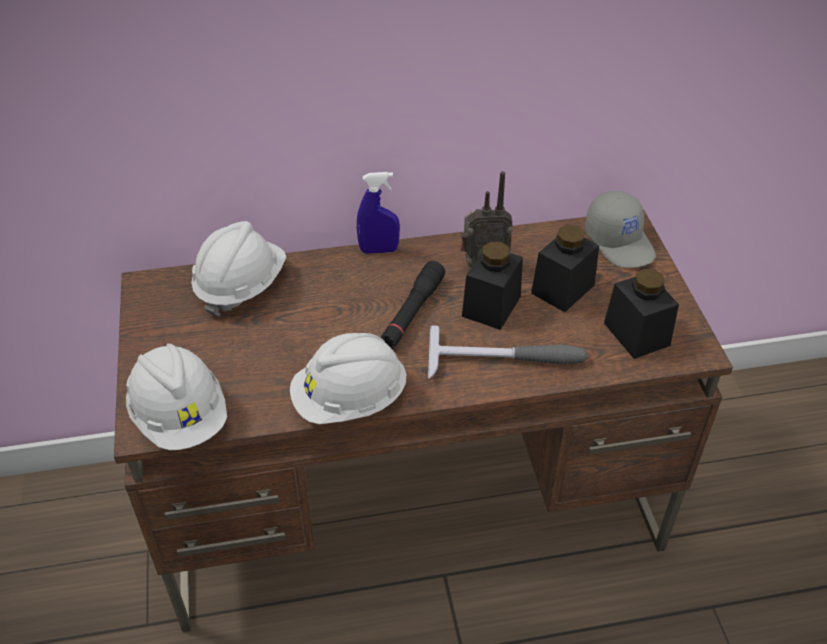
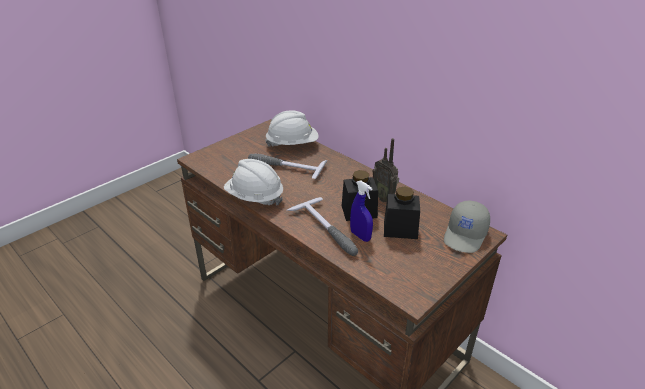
camera: 55 degrees right, 10 degrees down
white hard hat [126,344,227,450] -> none
blue spray bottle [357,172,400,254] -> blue spray bottle moved to [350,180,373,242]
black flashlight [380,261,445,350] -> none
black jar [604,269,679,359] -> none
none -> hammer [248,154,327,179]

